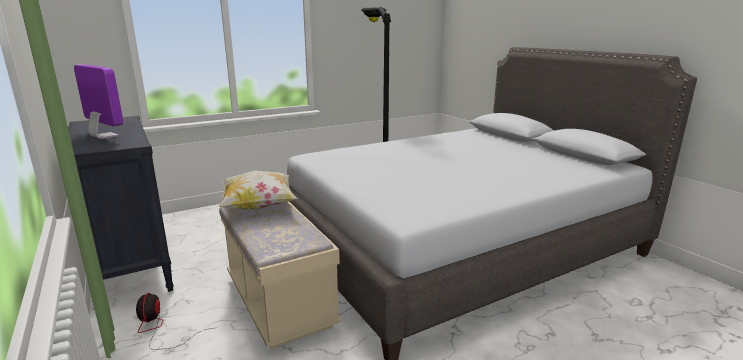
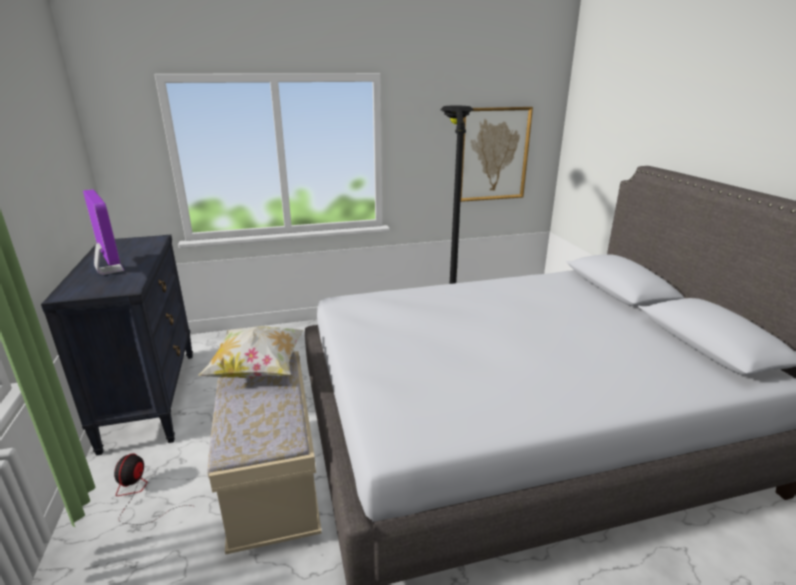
camera: 15 degrees right, 5 degrees up
none -> picture [460,107,533,202]

